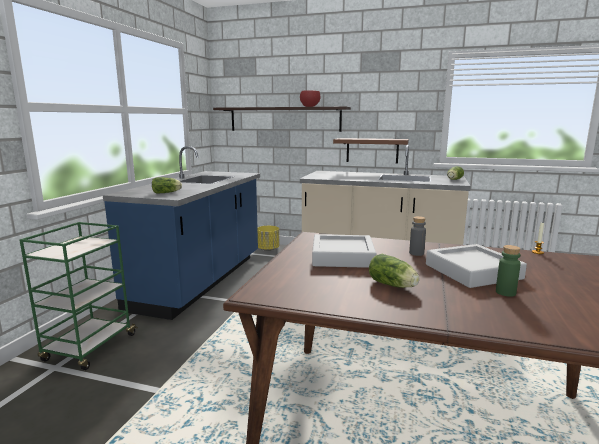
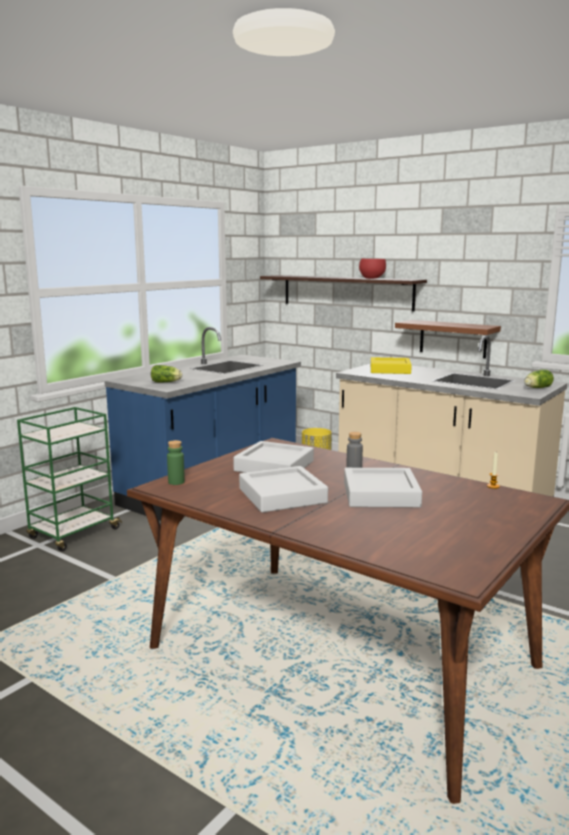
camera: 20 degrees right, 0 degrees up
lettuce [369,254,420,288] -> grey tray [239,466,328,513]
green bottle [496,245,521,297] -> green bottle moved to [167,440,185,485]
none -> yellow tray [371,357,412,374]

